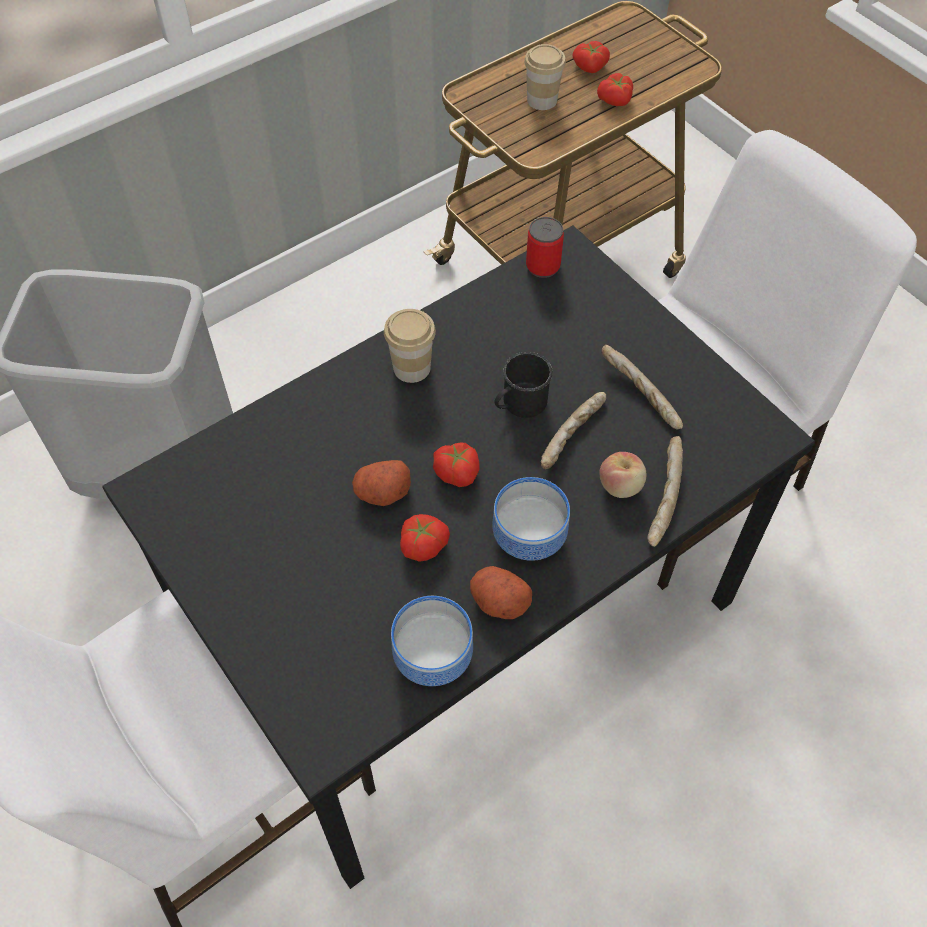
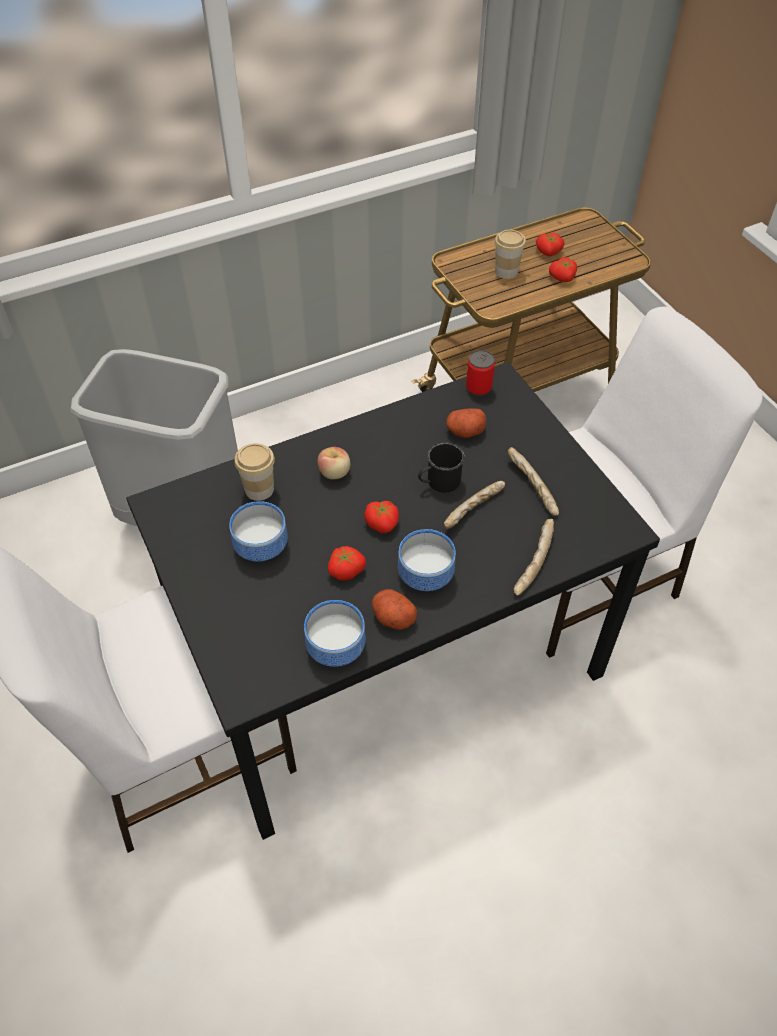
camera: 10 degrees right, 5 degrees down
potato [352,460,411,506] -> potato moved to [446,408,486,438]
cup [384,309,436,383] -> cup moved to [234,443,275,501]
apple [599,452,646,498] -> apple moved to [317,447,350,479]
none -> bowl [229,501,288,561]

